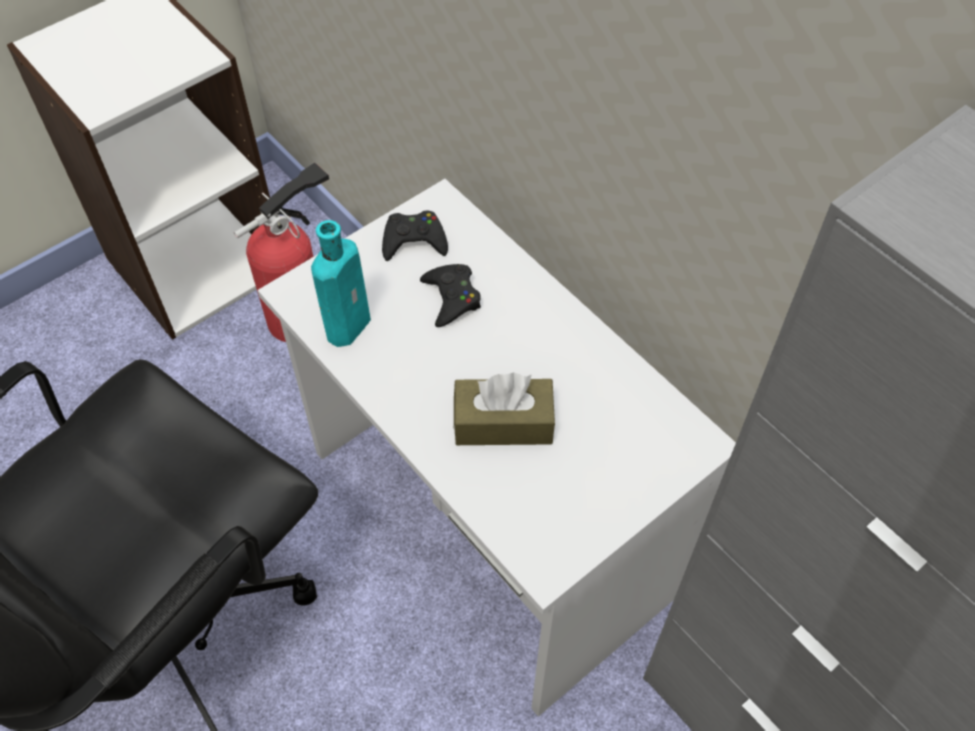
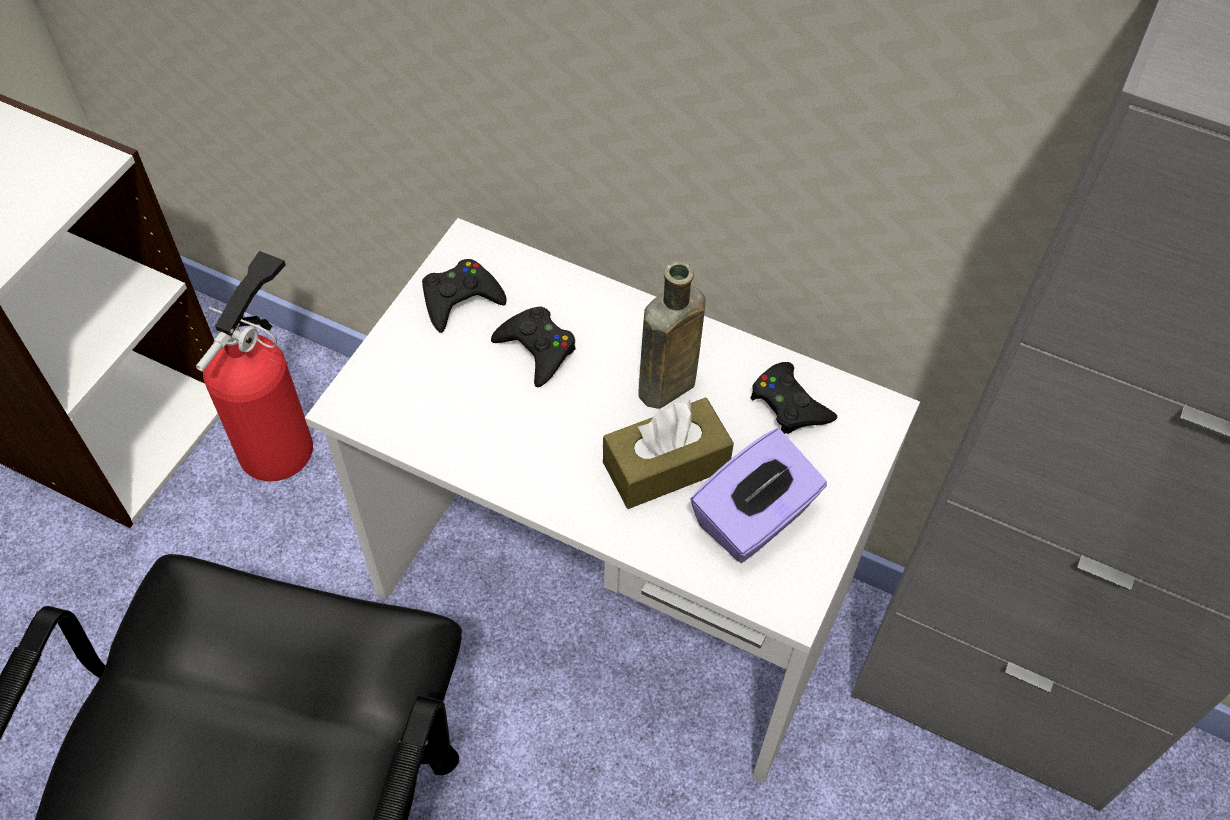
camera: 25 degrees left, 0 degrees up
turquoise bottle [311,220,371,347] -> none
none -> brown bottle [638,261,706,409]
none -> purple tissue box [690,429,827,563]
none -> black game controller [750,362,837,434]

